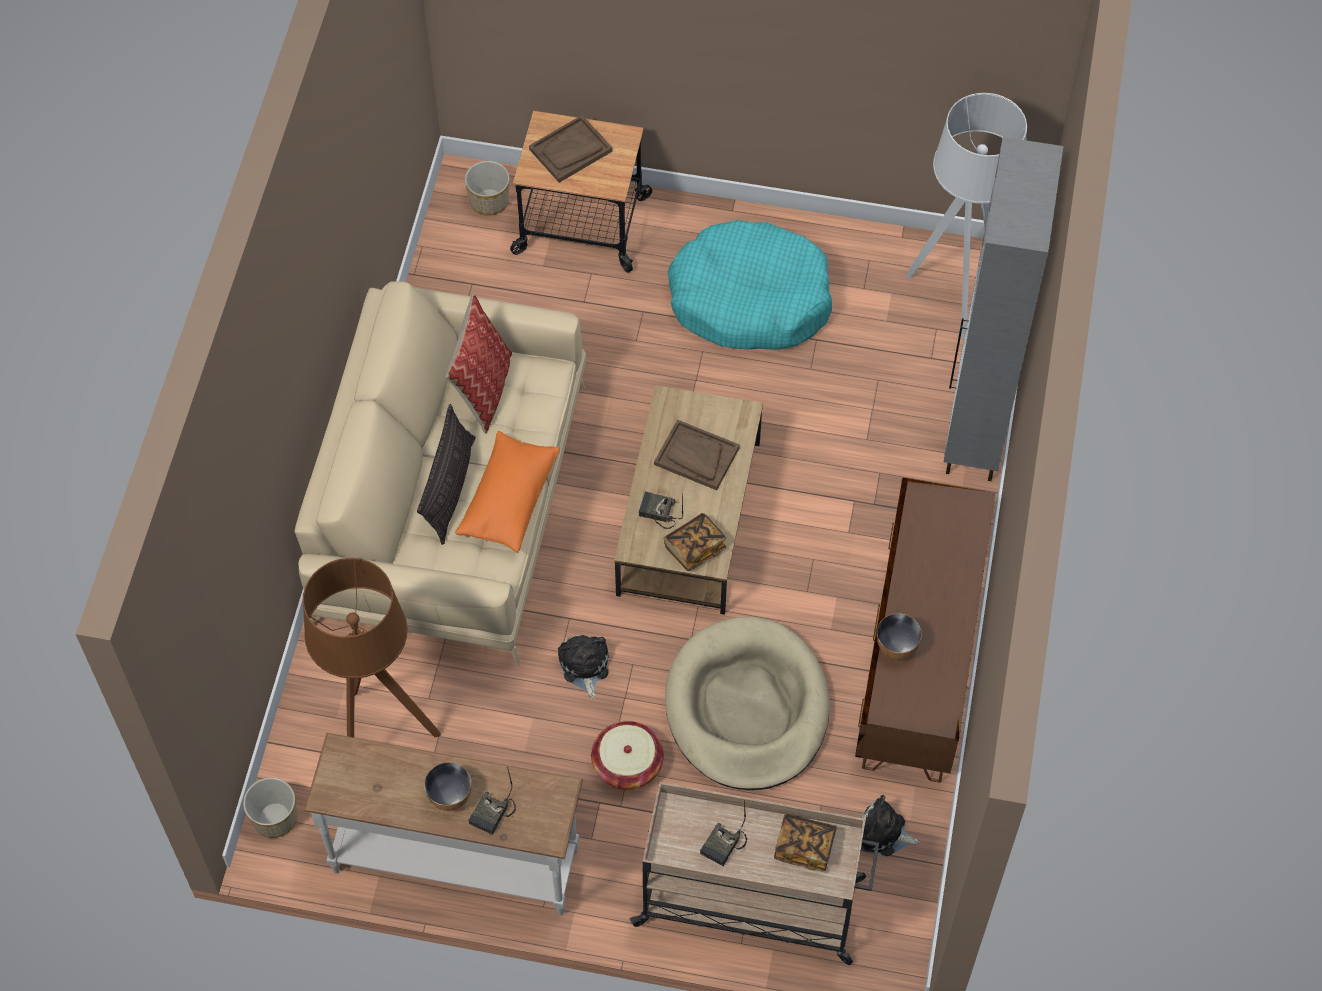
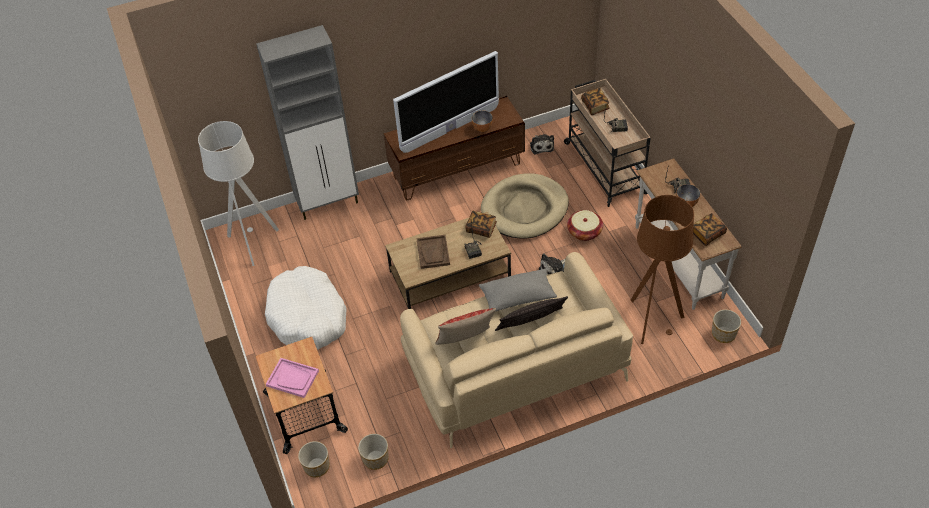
camera: 120 degrees left, 10 degrees down
orange pillow [455,431,560,553] -> grey pillow [479,269,557,312]
brown tray [529,115,612,183] -> pink tray [266,358,319,398]
turquoise dog bed [668,220,832,350] -> white dog bed [265,266,347,350]
none -> planter [358,434,389,470]
none -> television [393,51,499,153]
none -> book [693,213,727,246]

